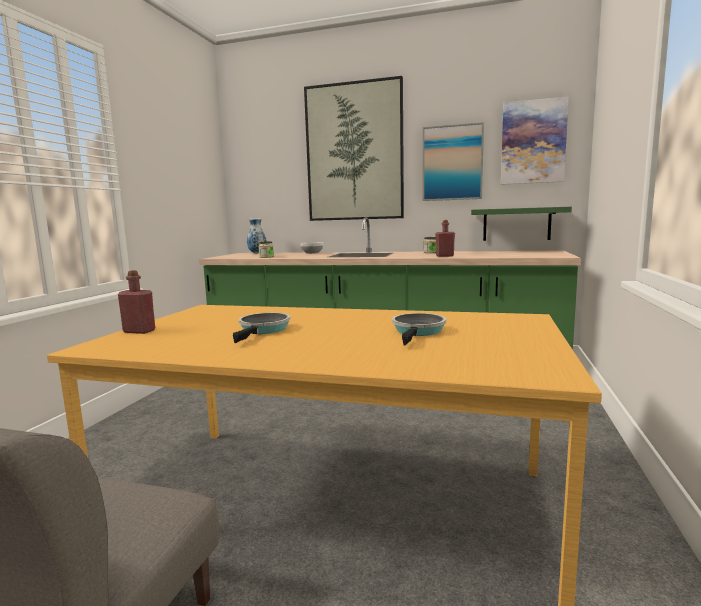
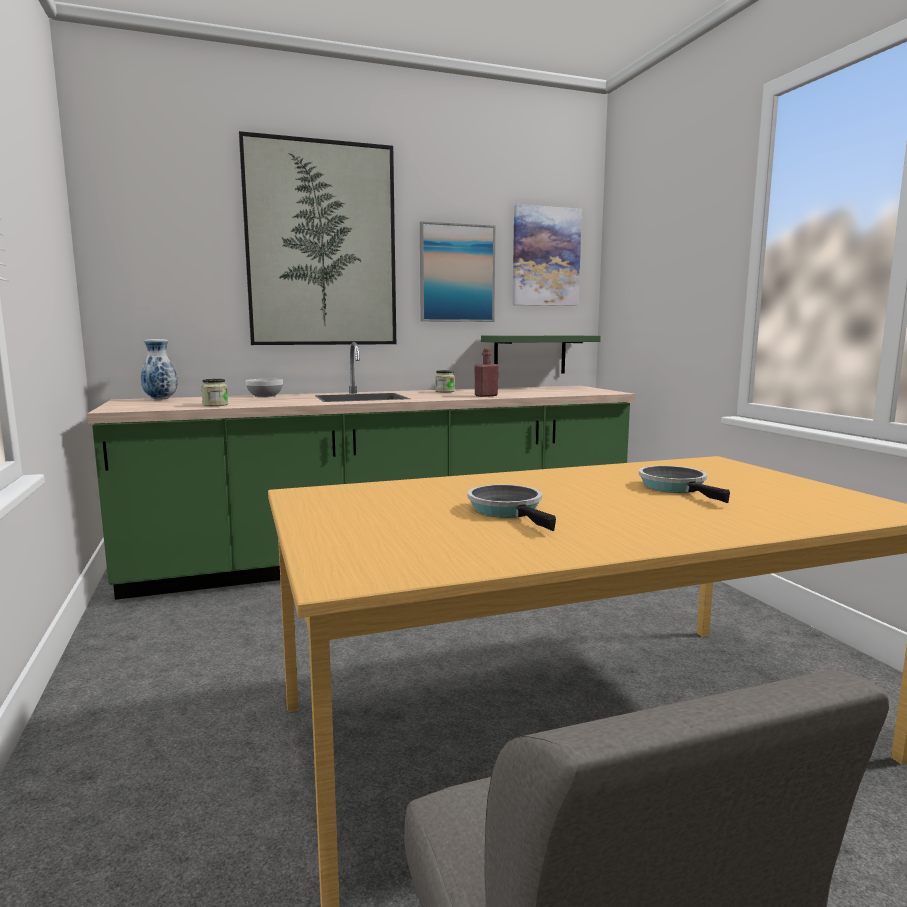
camera: 35 degrees left, 0 degrees up
red bottle [118,270,155,334] -> none

